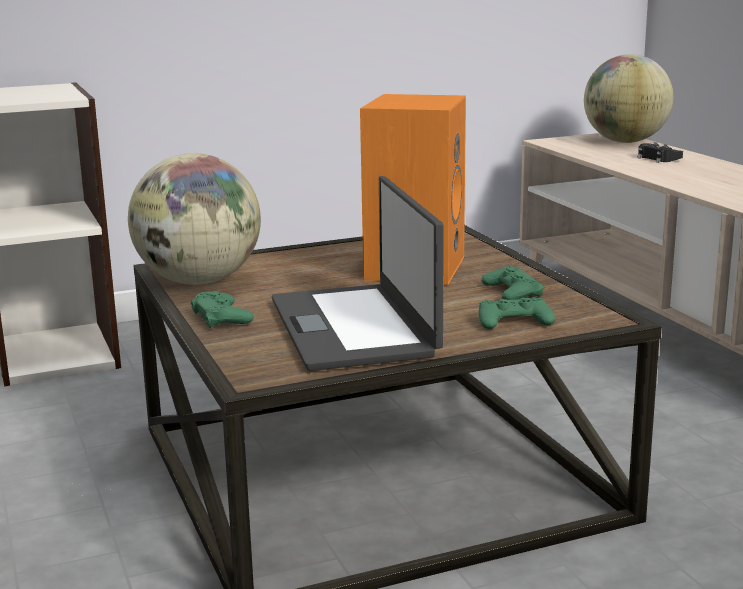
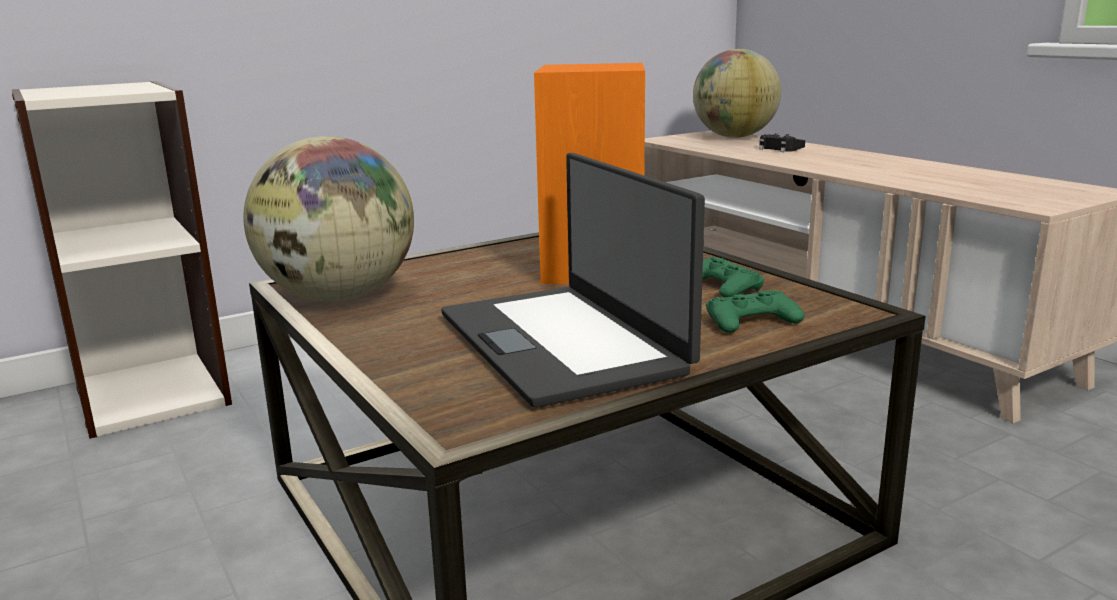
camera: 10 degrees left, 0 degrees up
green game controller [191,291,254,328] -> none

